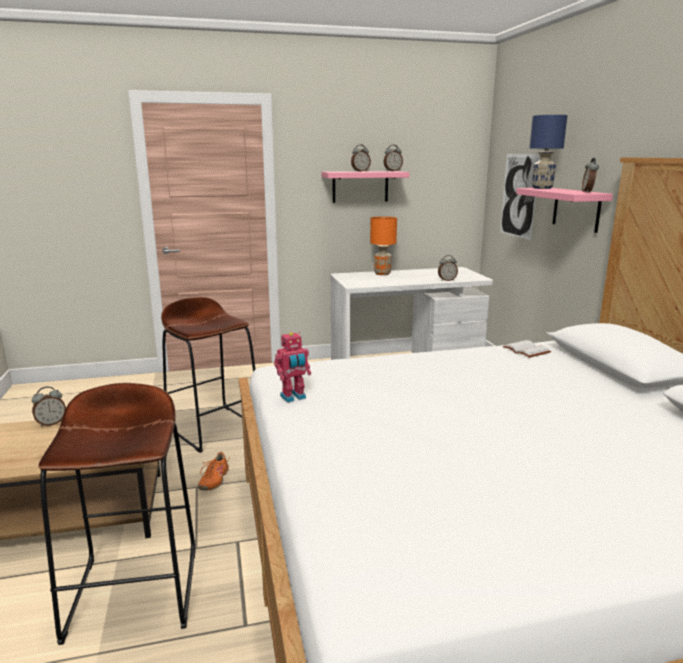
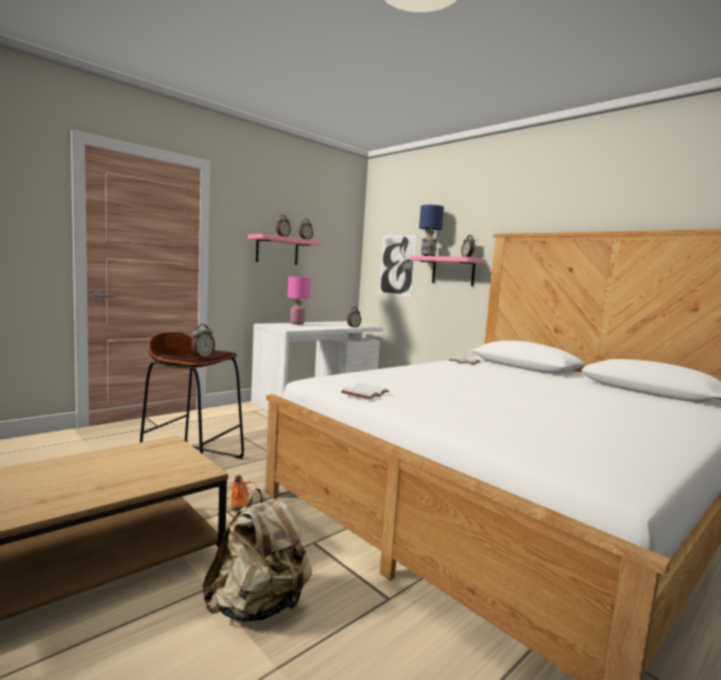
camera: 30 degrees left, 10 degrees down
alarm clock [32,386,66,427] -> alarm clock moved to [191,324,215,359]
brown stool [38,383,196,645] -> beige backpack [202,488,312,622]
toy robot [274,332,311,403] -> white book [341,383,389,399]
orange table lamp [370,216,397,275] -> pink table lamp [288,276,311,325]

